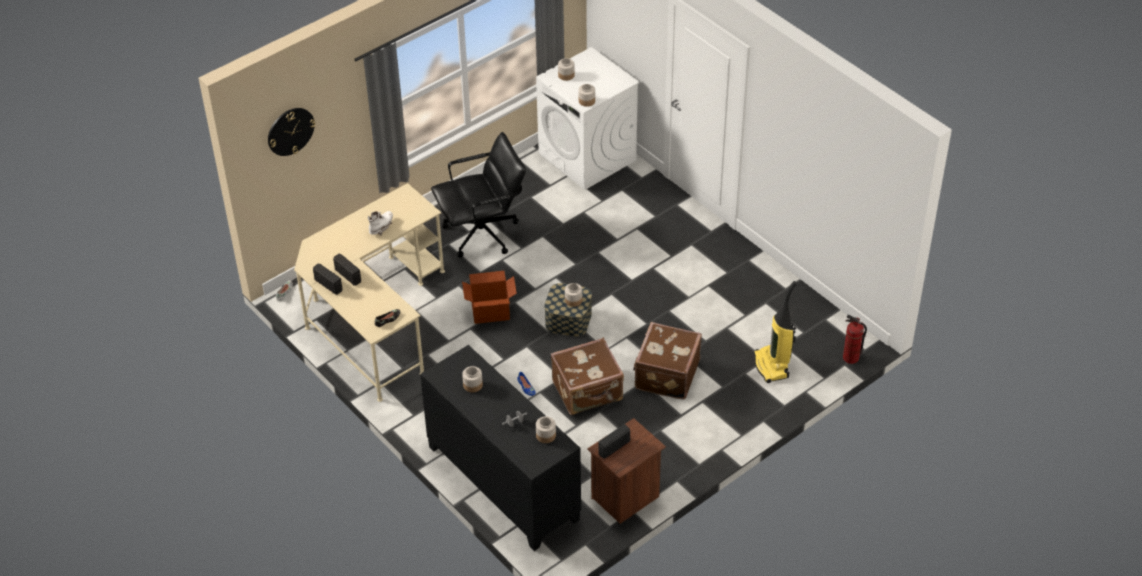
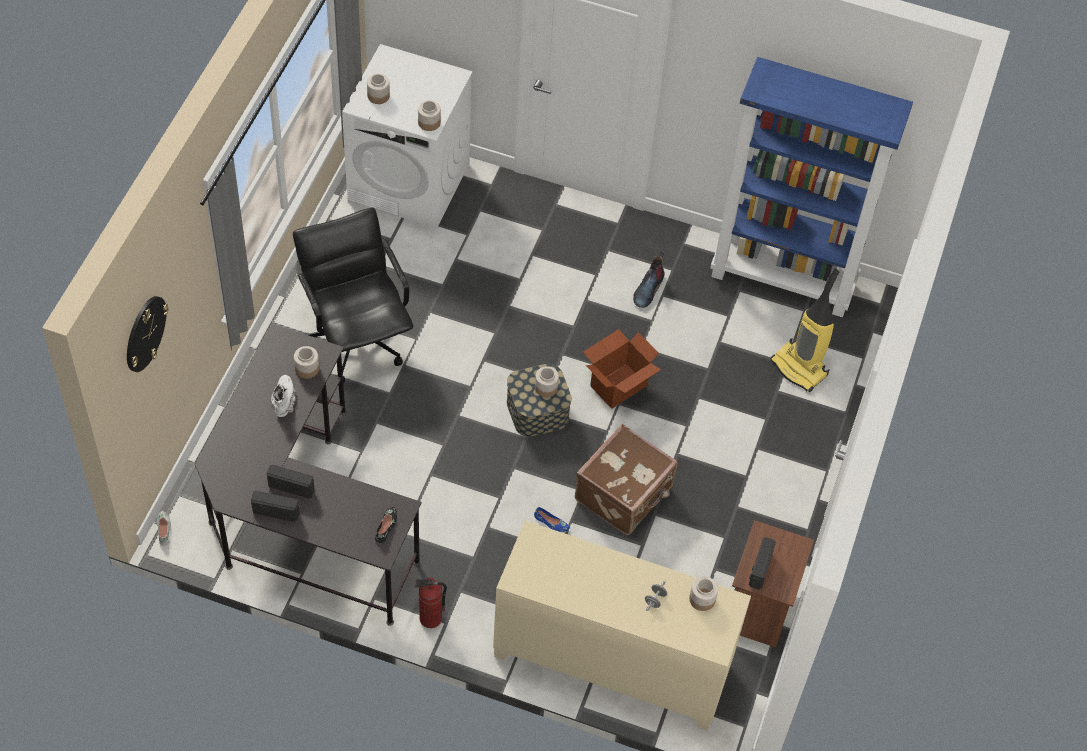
camera: 35 degrees left, 10 degrees up
beige desk [294,183,445,402] -> black desk [195,323,422,626]
black cabinet [420,345,581,551] -> beige cabinet [493,520,751,731]
black office chair [431,132,526,258] -> black office chair turned 60 degrees counterclockwise [293,207,413,383]
cardboard box [462,271,517,324] -> cardboard box moved to [583,329,661,409]
jar [462,366,483,393] -> jar moved to [294,346,319,379]
brown suitcase [633,322,702,400] -> none
fire extinguisher [843,315,867,364] -> fire extinguisher moved to [415,577,447,628]
none -> boot [633,249,666,308]
none -> blue bookcase [710,57,913,317]

